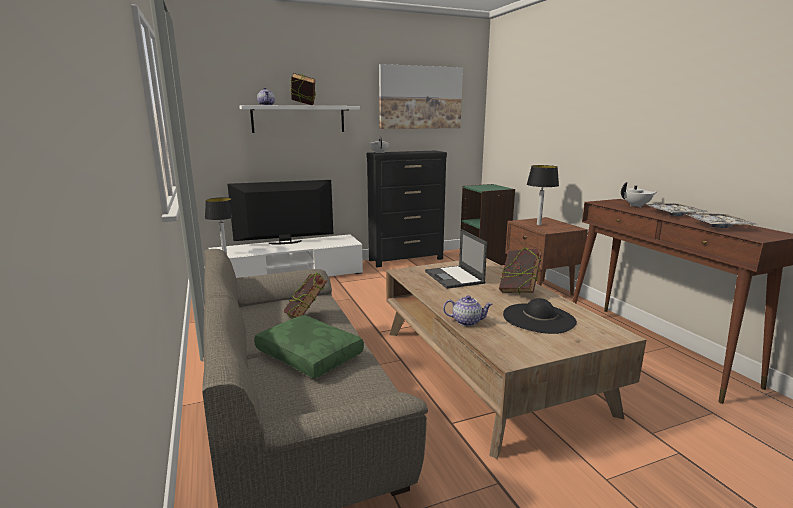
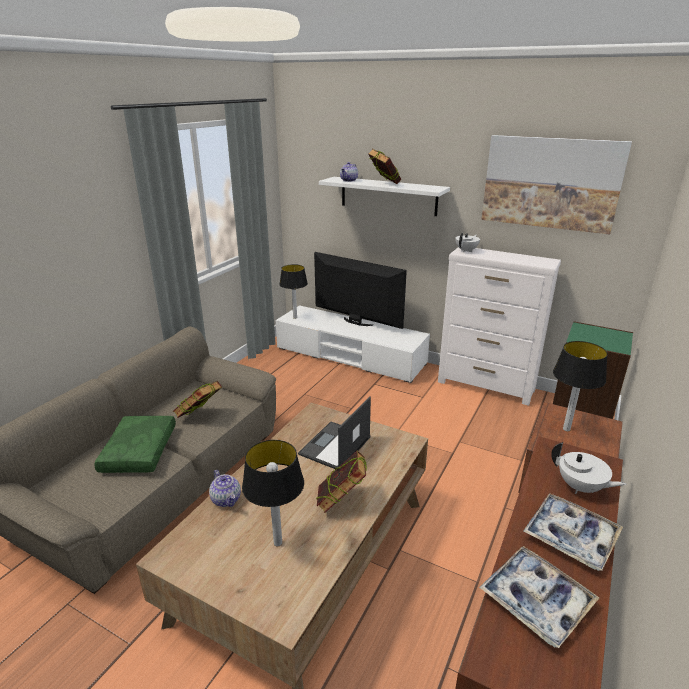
camera: 50 degrees right, 10 degrees up
black dresser [366,151,447,267] -> white dresser [438,247,561,406]
black hat [503,298,577,334] -> table lamp [242,440,304,546]

